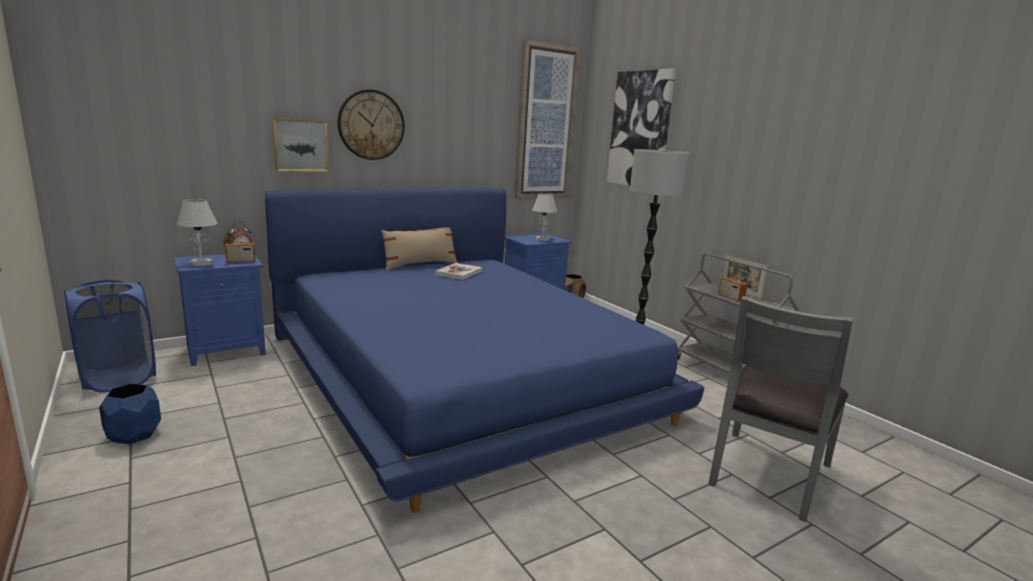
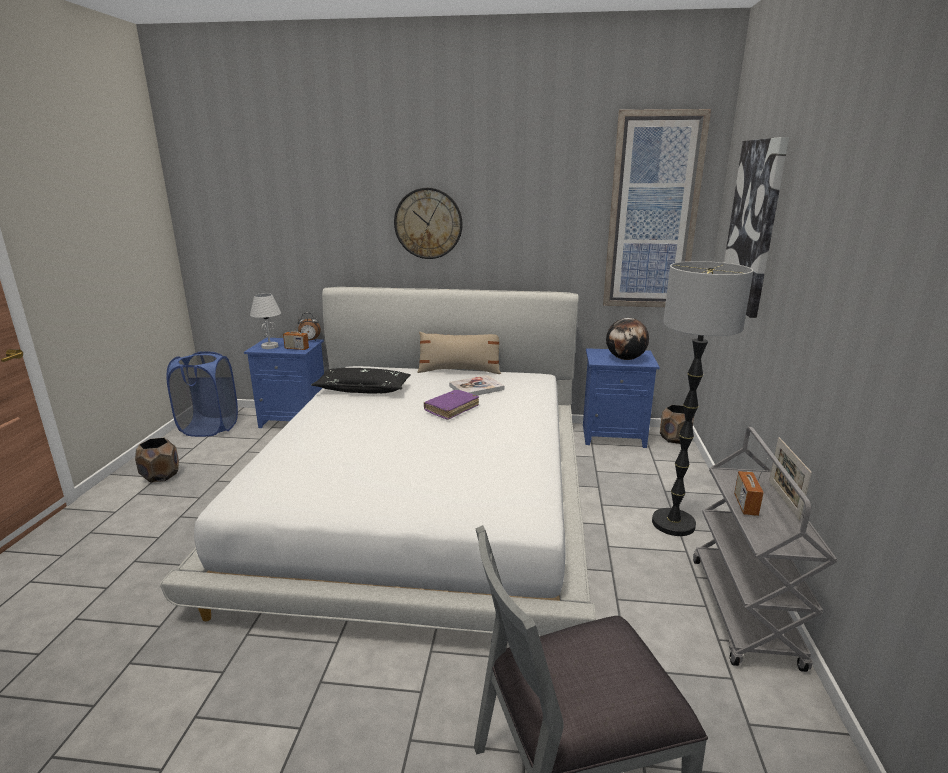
camera: 40 degrees right, 5 degrees up
blue planter [99,383,161,444] -> brown planter [135,438,179,483]
blue bed [265,188,704,513] -> white bed [160,287,596,636]
picture [272,118,329,172] -> none
white table lamp [532,193,557,241] -> globe [606,318,649,360]
none -> black pillow [311,368,411,394]
none -> purple book [424,390,479,420]

